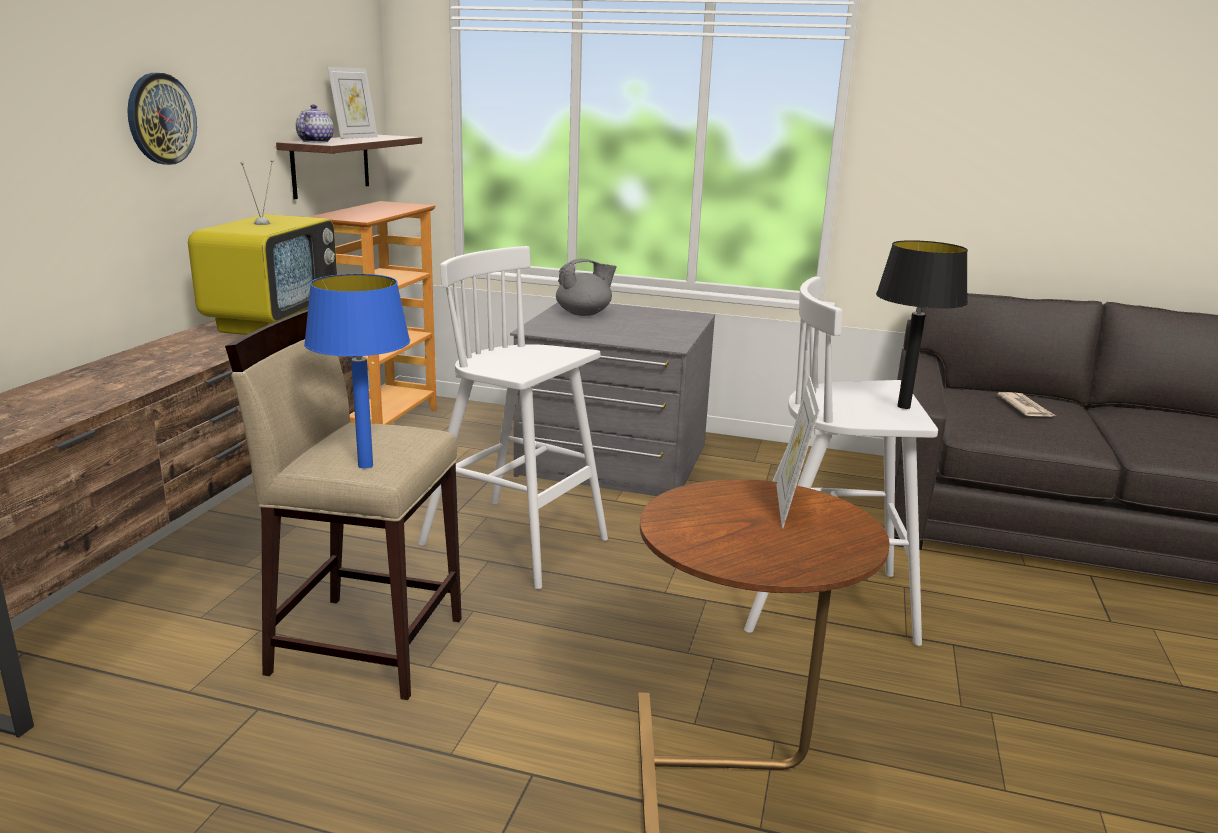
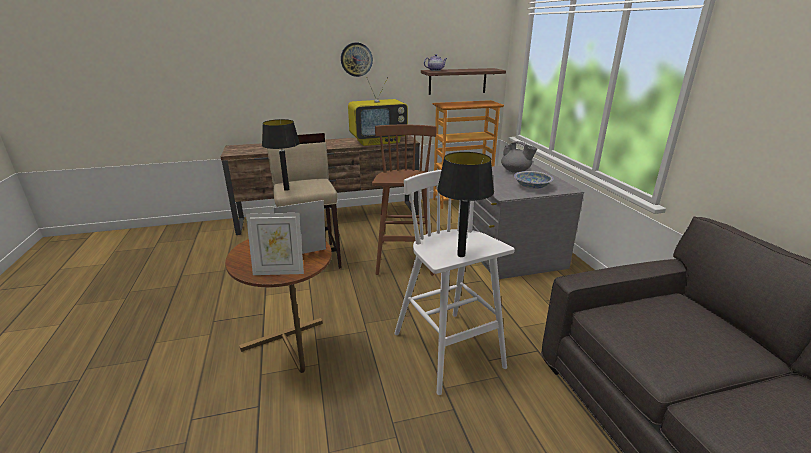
camera: 60 degrees right, 5 degrees up
blue table lamp [304,274,410,469] -> black table lamp [262,119,300,191]
picture frame [328,67,378,139] -> picture frame moved to [246,213,304,275]
white stool [418,246,608,589] -> brown stool [372,125,437,276]
newspaper [997,392,1056,417] -> none
none -> bowl [514,171,554,189]

